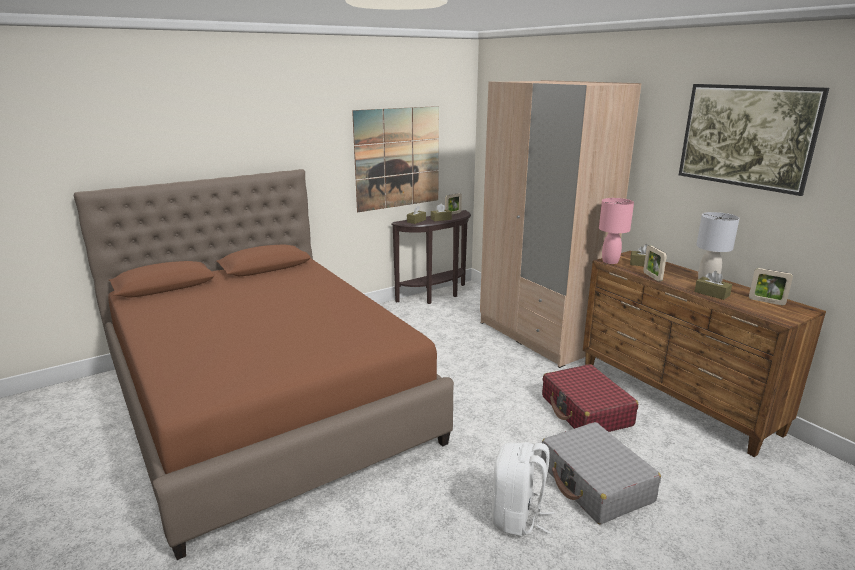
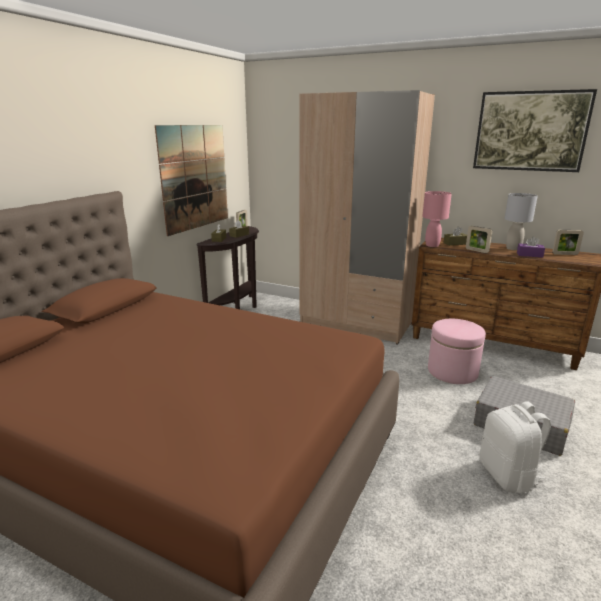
camera: 30 degrees left, 0 degrees up
red suitcase [542,364,638,432] -> pink ottoman [428,319,486,384]
brown tissue box [694,271,732,300] -> purple tissue box [517,236,545,258]

